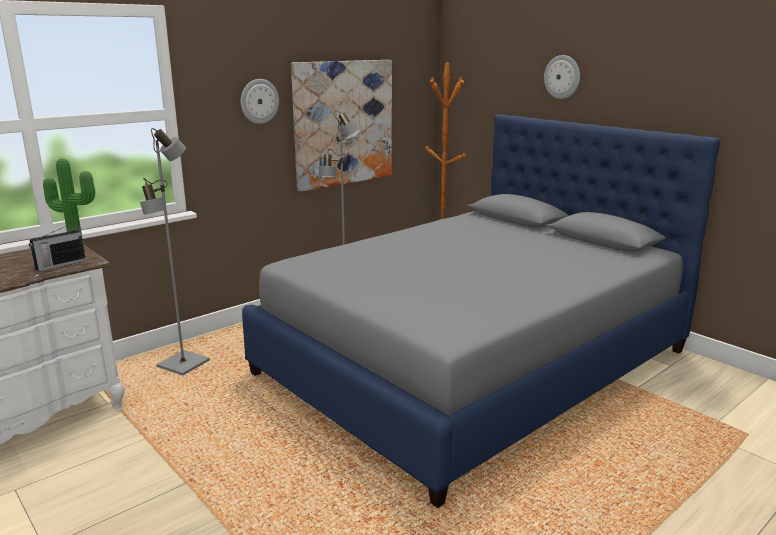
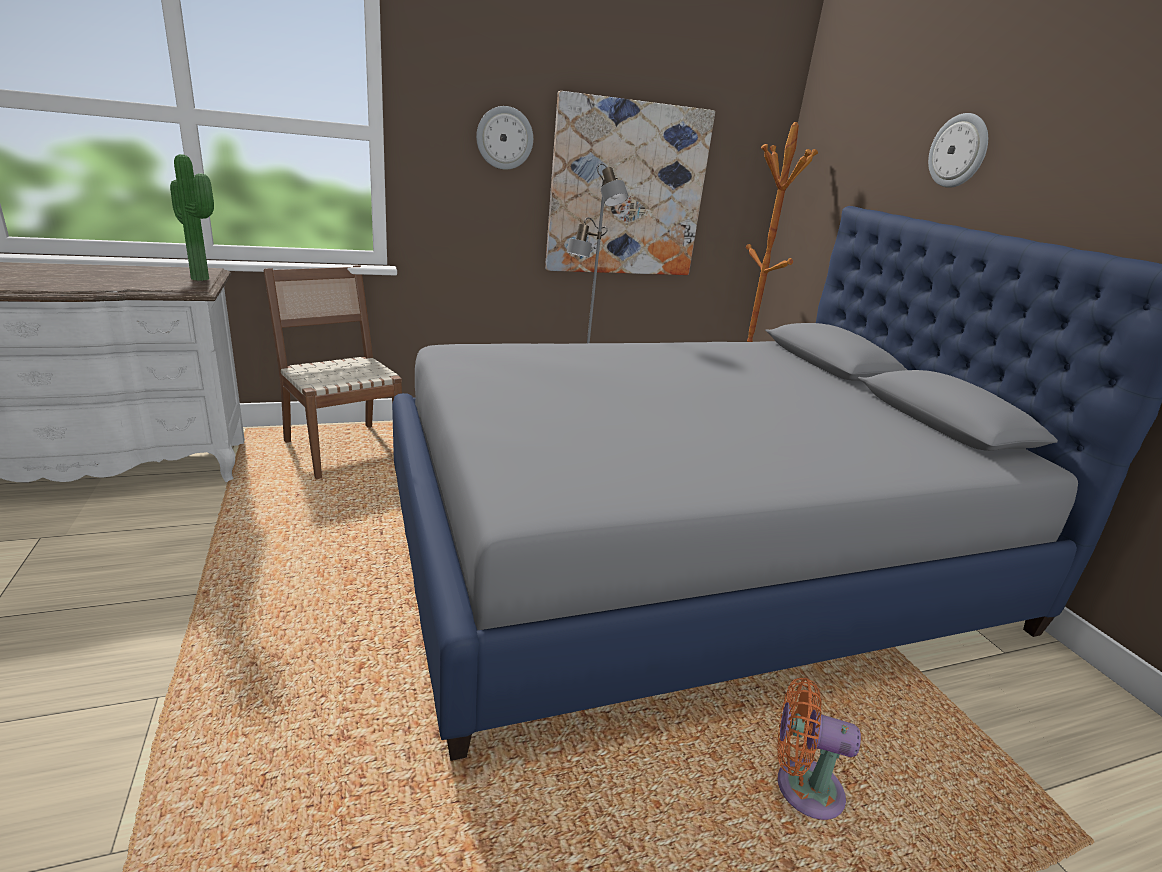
camera: 20 degrees right, 5 degrees up
radio [29,226,86,271] -> none
grey floor lamp [140,128,210,375] -> chair [264,265,402,479]
none -> orange fan [777,678,861,820]

